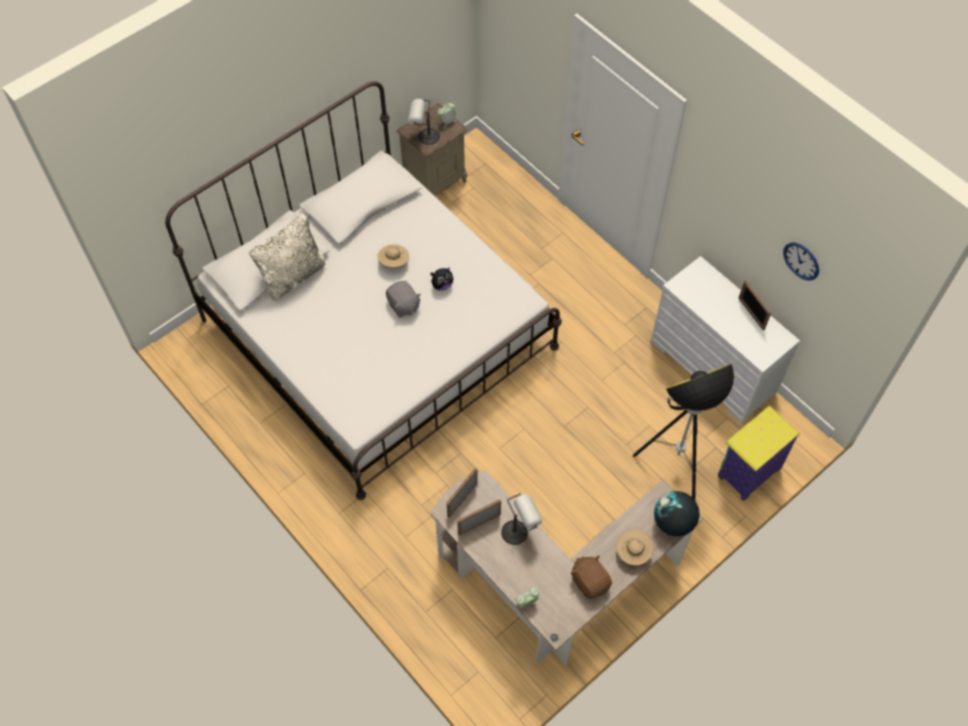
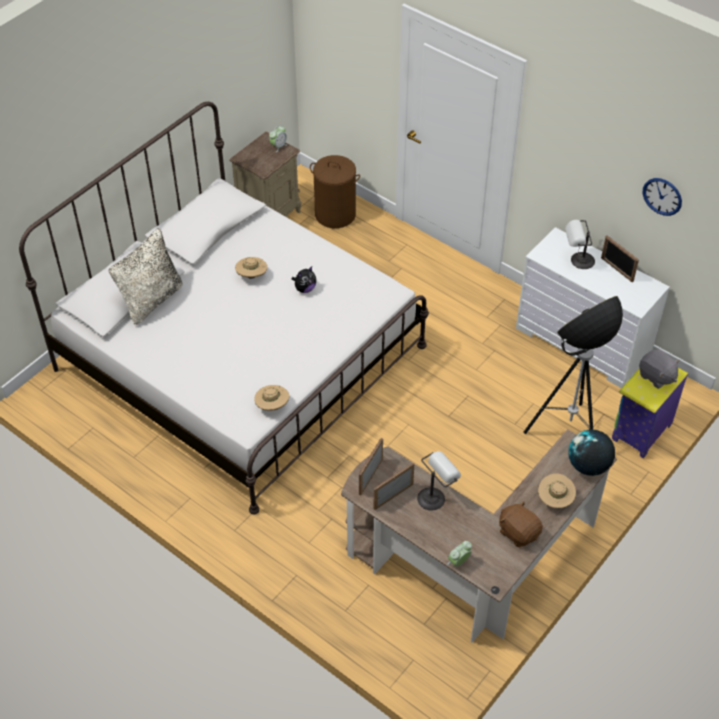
camera: 10 degrees left, 10 degrees down
grey plush toy [386,281,421,318] -> grey plush toy moved to [639,349,680,389]
table lamp [408,99,440,145] -> table lamp moved to [565,220,595,269]
none -> beige hat [254,385,289,411]
none -> brown laundry basket [310,155,360,228]

